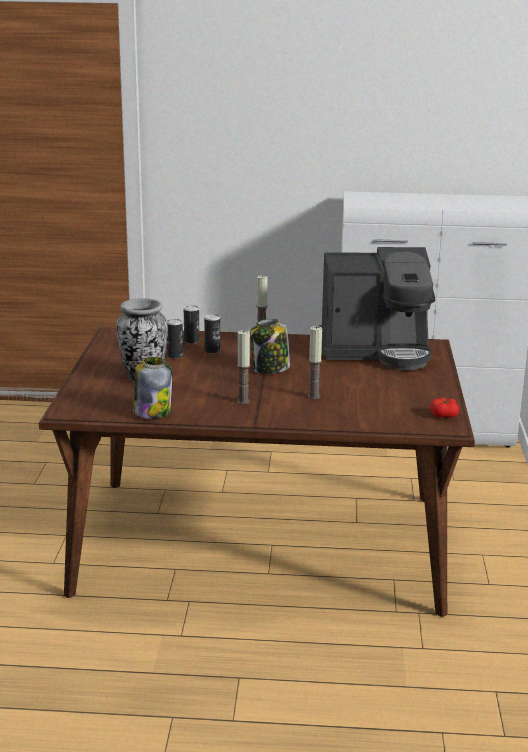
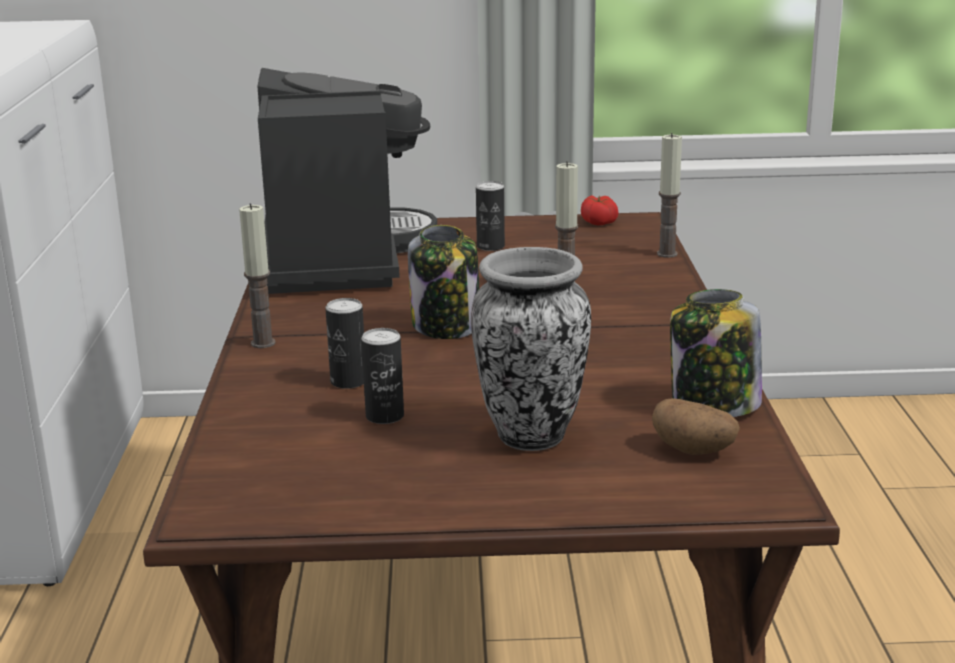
camera: 95 degrees left, 0 degrees up
can [184,305,199,344] -> can moved to [476,181,505,251]
candle [237,330,250,404] -> candle moved to [657,133,682,258]
none -> potato [652,398,740,455]

